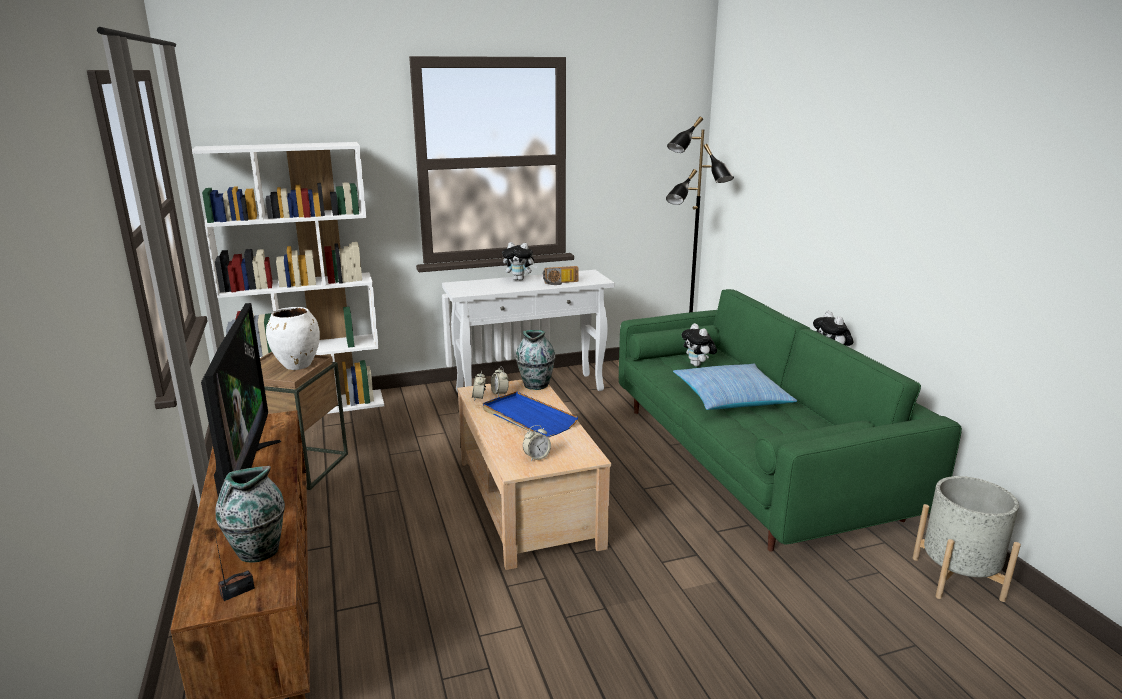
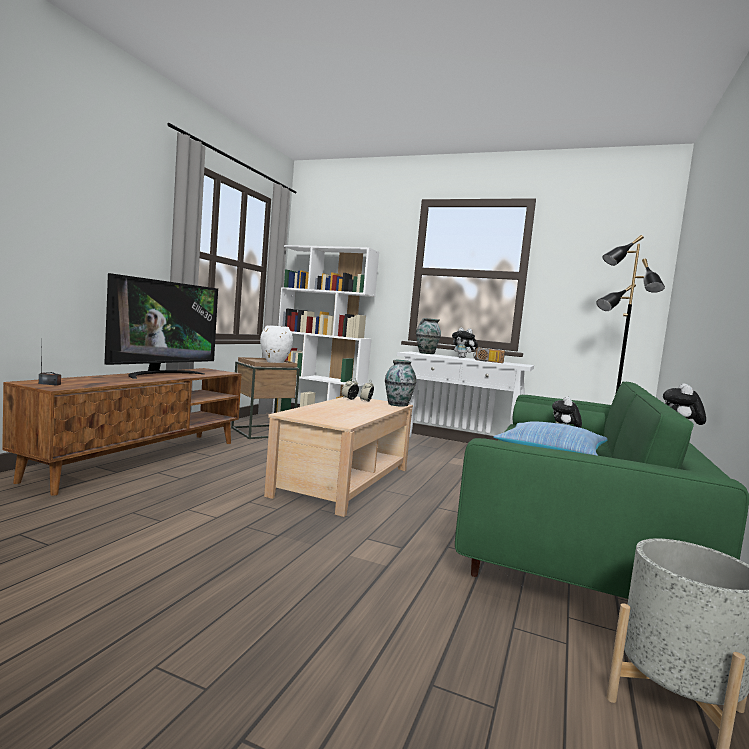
camera: 40 degrees right, 15 degrees down
vase [215,466,285,562] -> vase moved to [416,318,441,354]
blue tray [483,391,578,437] -> none
alarm clock [523,425,551,461] -> none

